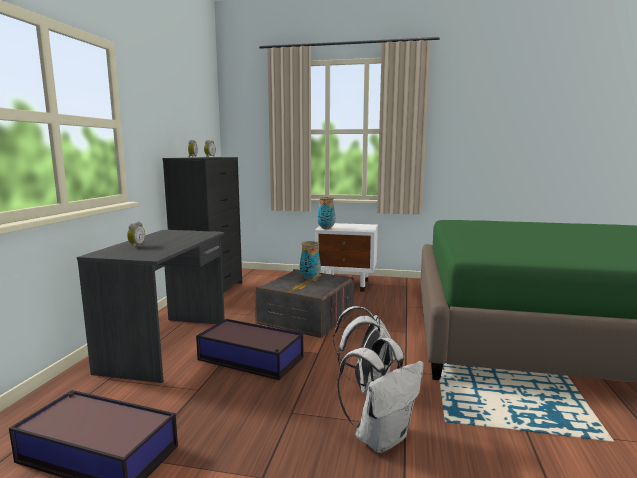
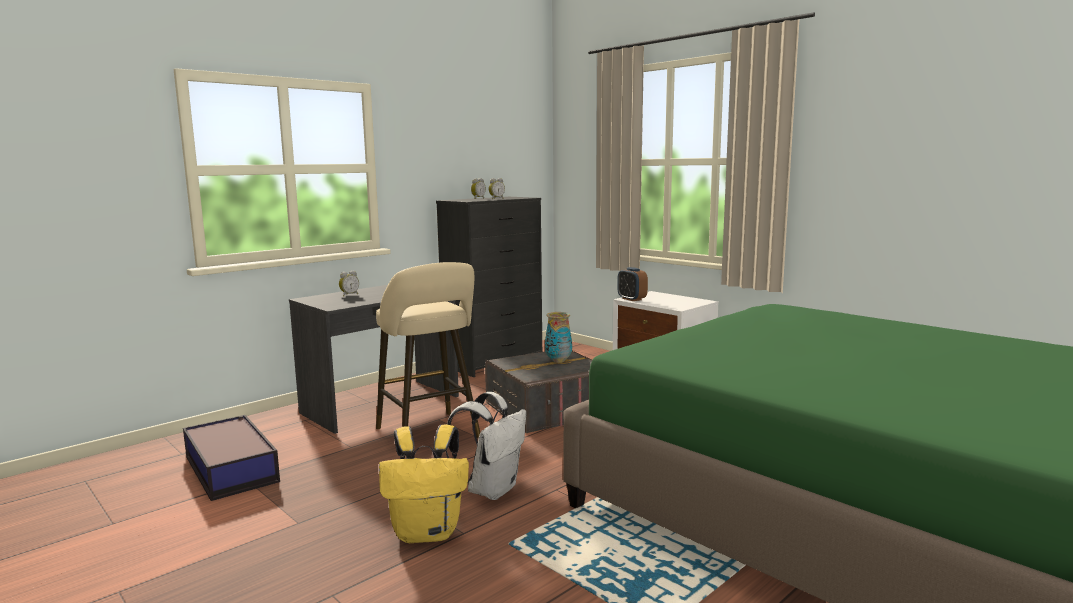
camera: 35 degrees right, 0 degrees up
storage box [196,319,303,380] -> beige stool [376,262,480,455]
vase [317,197,335,229] -> alarm clock [617,267,648,301]
white backpack [337,338,424,453] -> yellow backpack [379,425,469,543]

